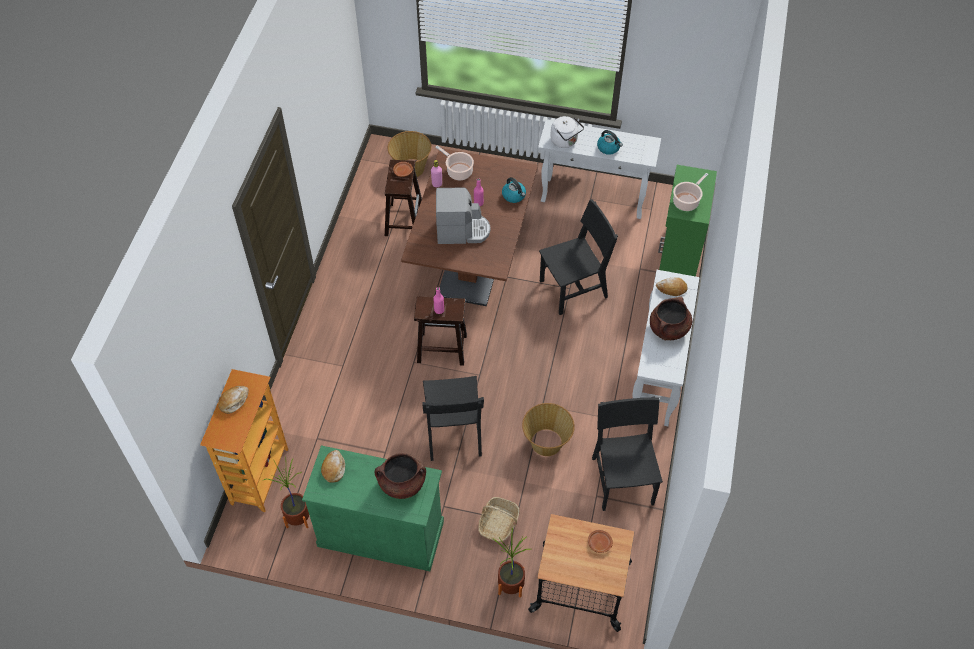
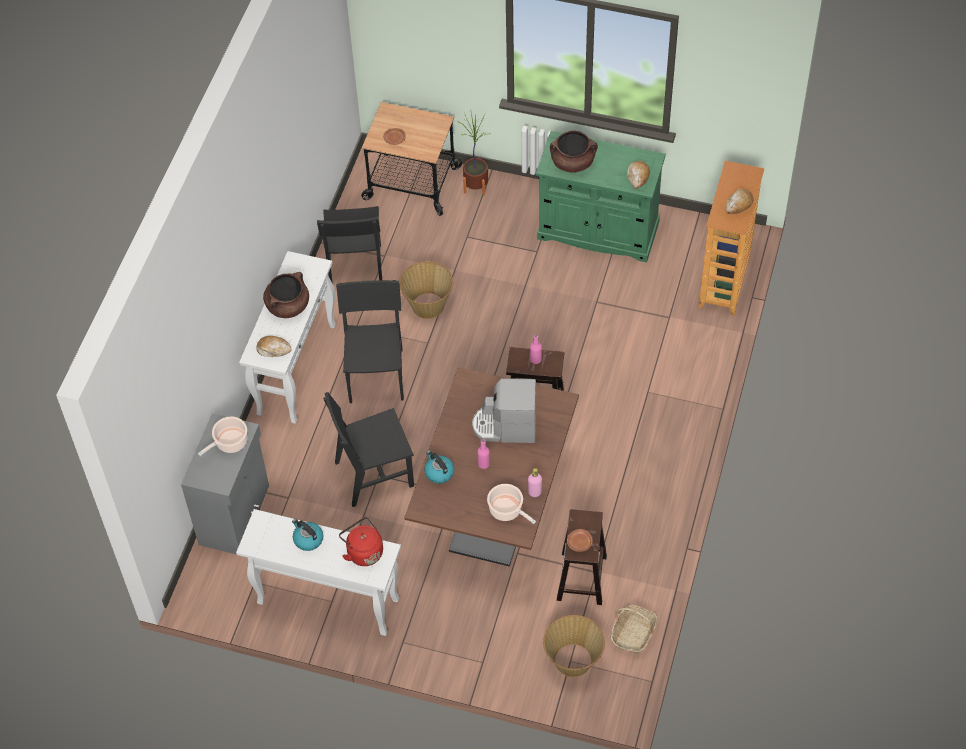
camera: 175 degrees left, 0 degrees up
potted plant [264,459,309,528] -> none
black chair [422,376,484,461] -> black chair moved to [336,280,404,403]
basket [478,497,519,542] -> basket moved to [611,605,657,654]
white kettle [550,116,584,148] -> red kettle [339,517,383,566]
green cabinet [658,165,717,276] -> grey cabinet [181,413,269,554]

